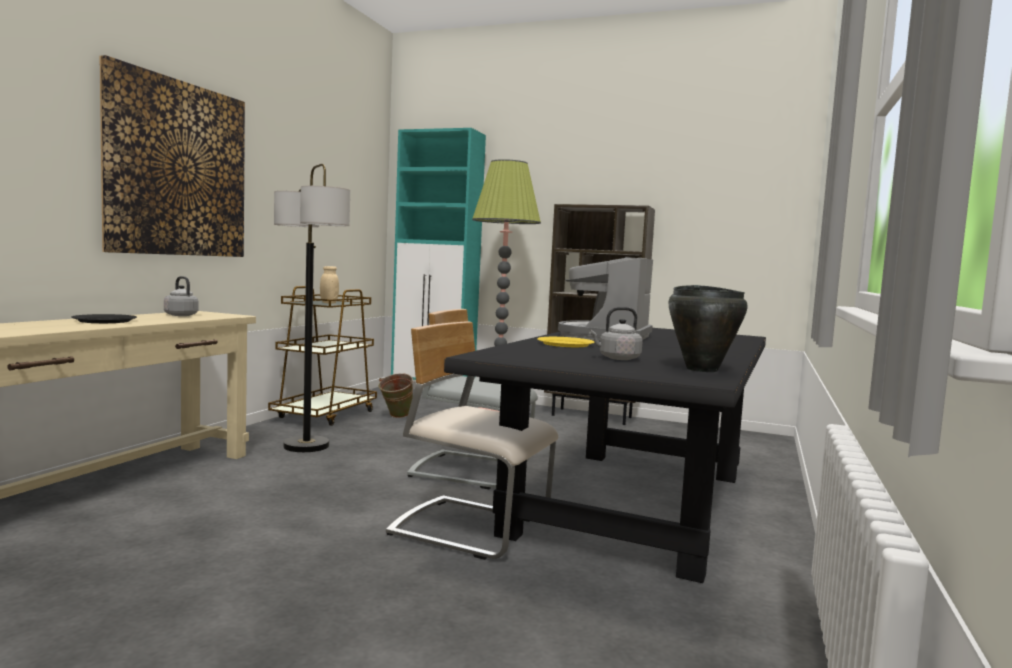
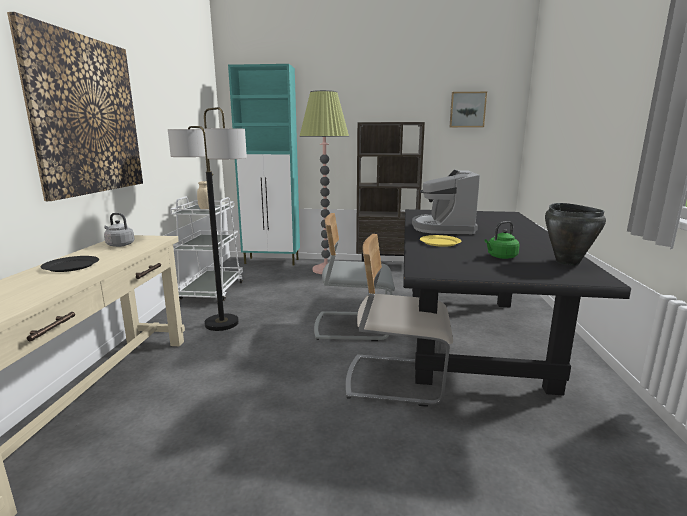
camera: 15 degrees left, 10 degrees up
brown cart [268,286,377,426] -> white cart [170,197,243,301]
green bucket [378,373,415,418] -> none
grey kettle [589,307,643,360] -> green kettle [484,221,520,259]
none -> picture [450,92,487,127]

